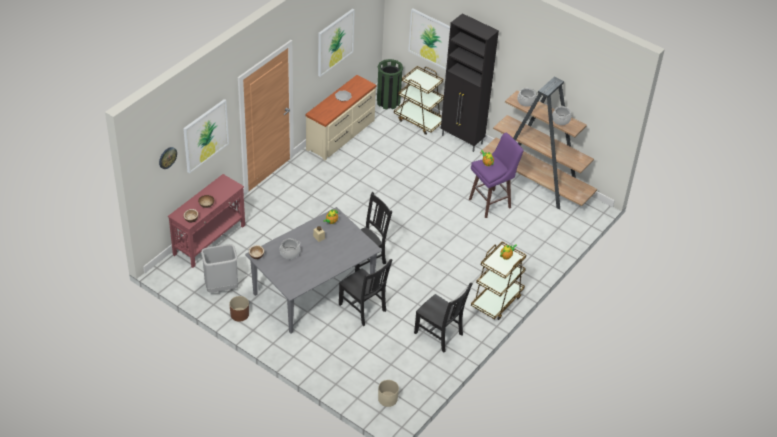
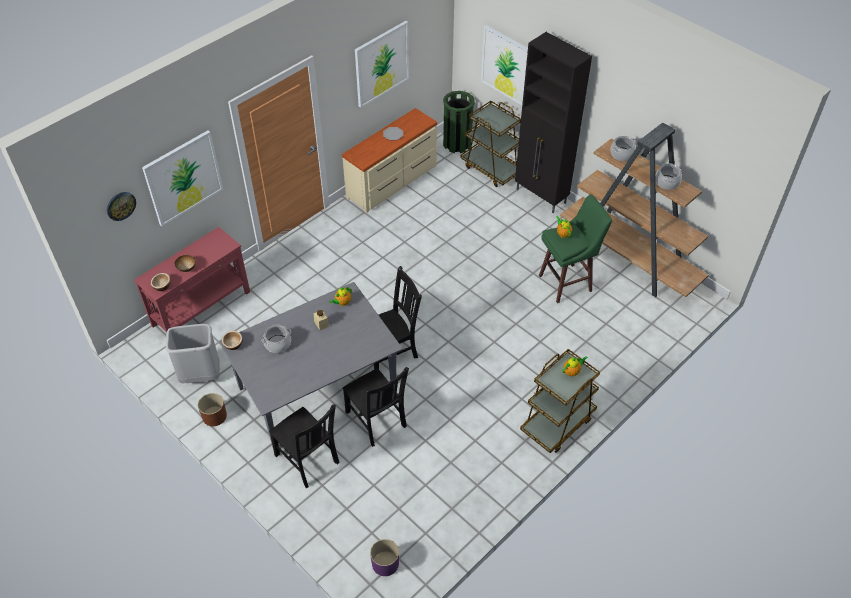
camera: 10 degrees right, 5 degrees up
beige planter [378,380,399,407] -> purple planter [370,539,399,576]
black chair [414,283,473,352] -> black chair moved to [269,404,339,488]
purple stool [469,133,524,218] -> green stool [539,194,612,303]

